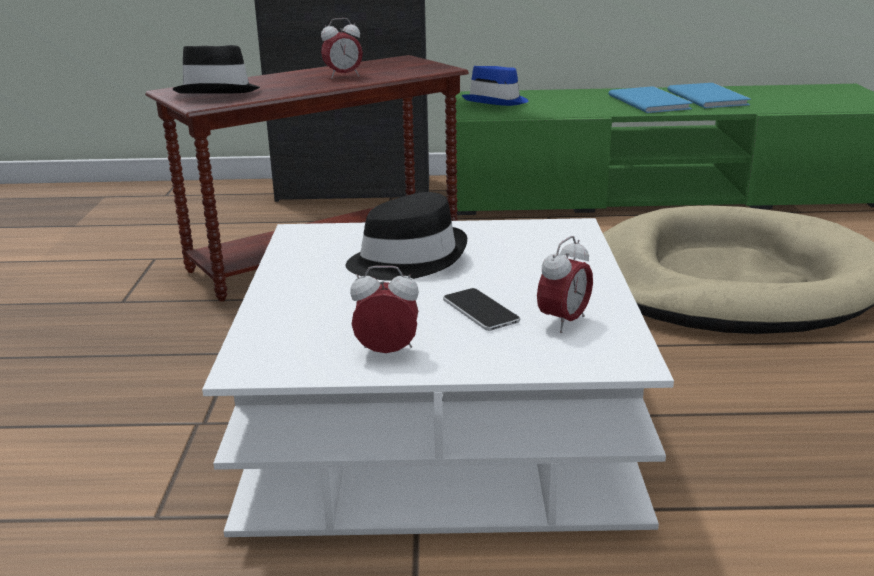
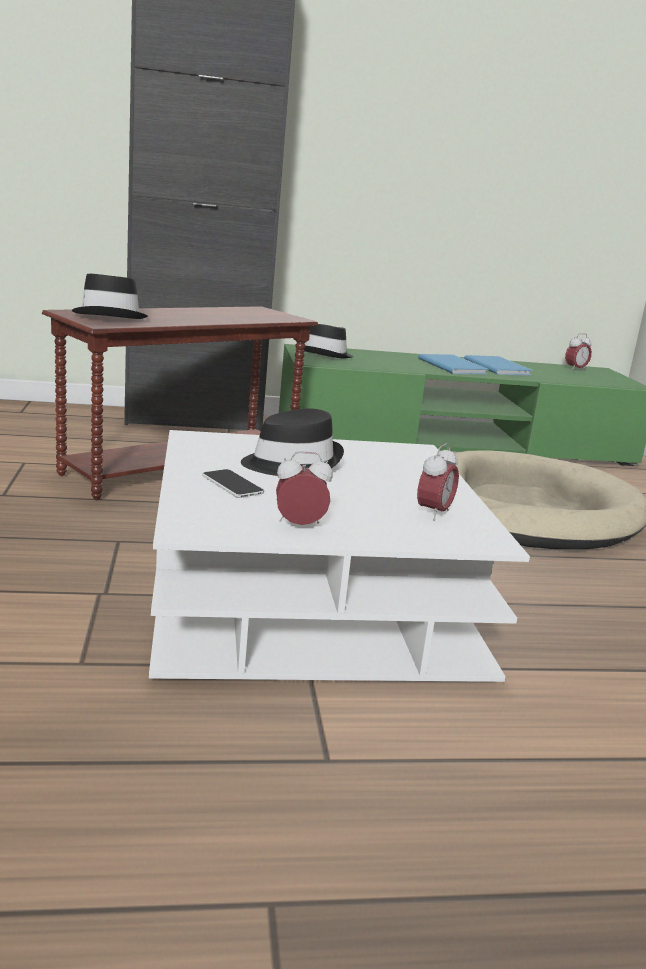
camera: 10 degrees left, 5 degrees down
alarm clock [321,18,363,79] -> alarm clock moved to [565,333,592,371]
phone [443,288,520,331] -> phone moved to [202,469,264,498]
blue hat [462,66,529,106] -> black hat [304,324,353,358]

